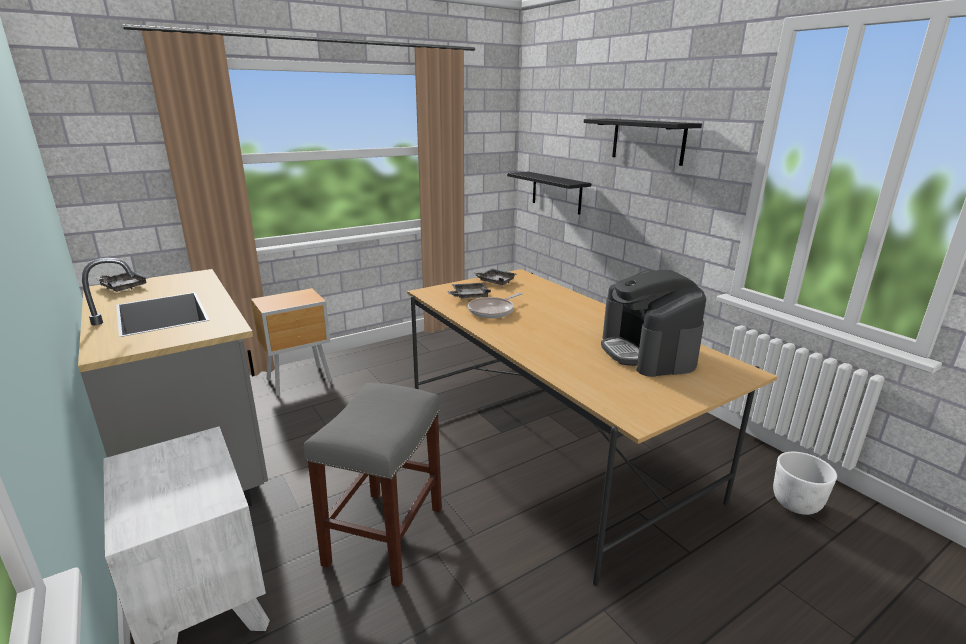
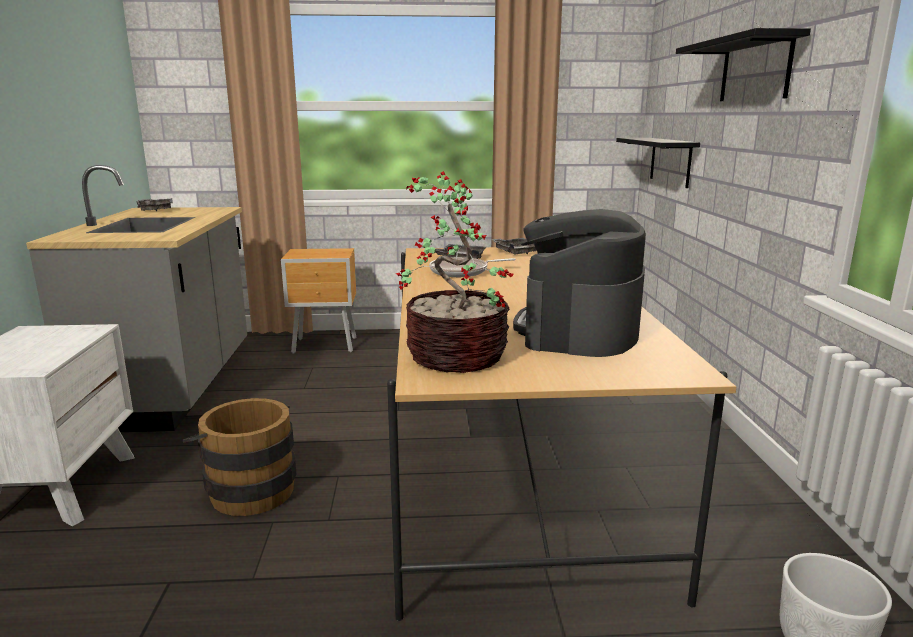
camera: 30 degrees right, 5 degrees down
grey stool [304,383,442,587] -> brown bucket [183,398,297,516]
none -> potted plant [396,171,513,373]

